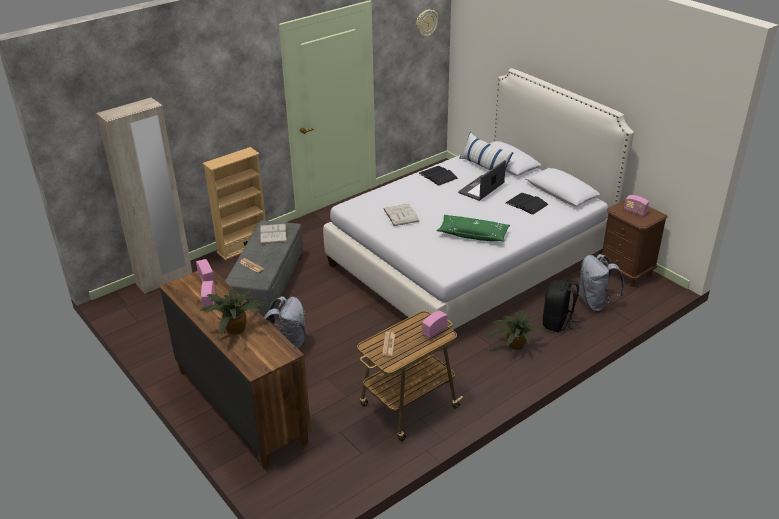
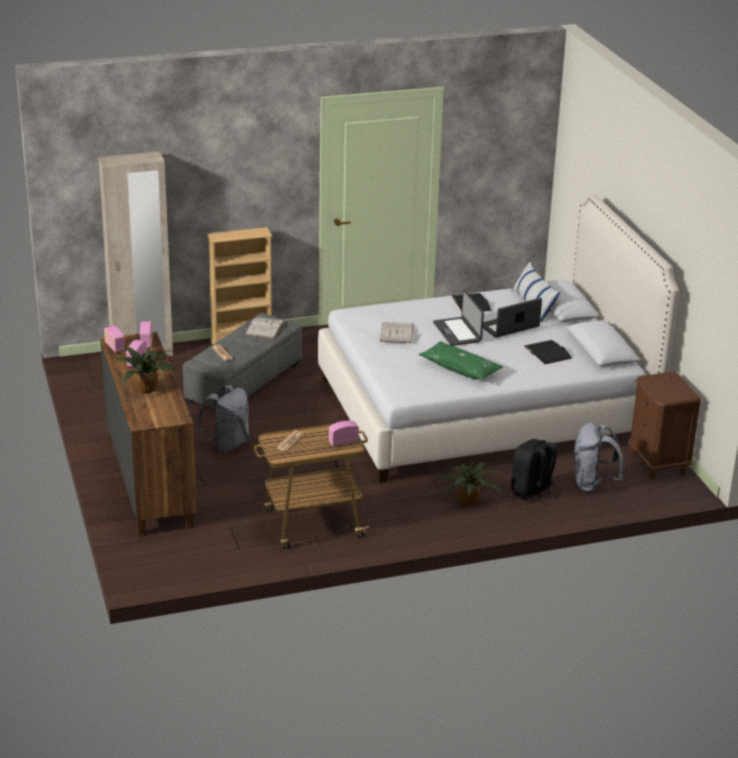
camera: 20 degrees right, 5 degrees down
wall clock [416,9,438,38] -> none
radio [624,195,649,216] -> radio moved to [104,326,125,353]
none -> laptop [433,290,484,346]

